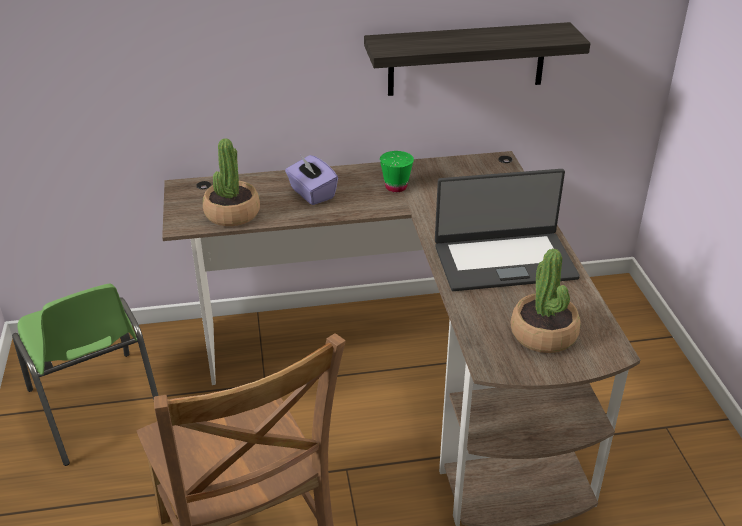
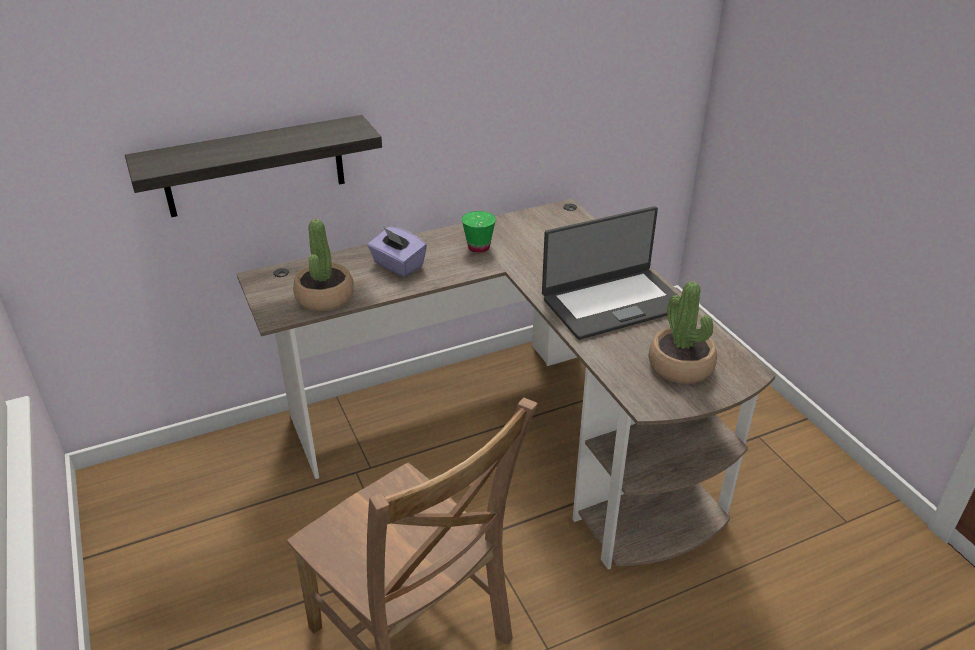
camera: 15 degrees left, 0 degrees up
green chair [12,284,158,466] -> none
shelf [364,22,591,96] -> shelf moved to [125,115,382,217]

